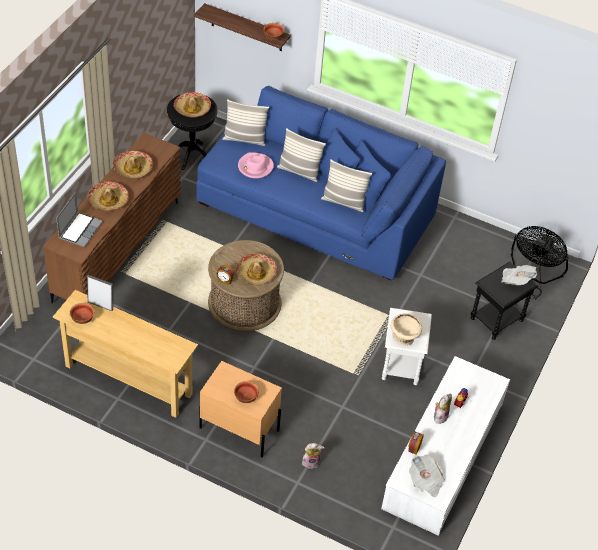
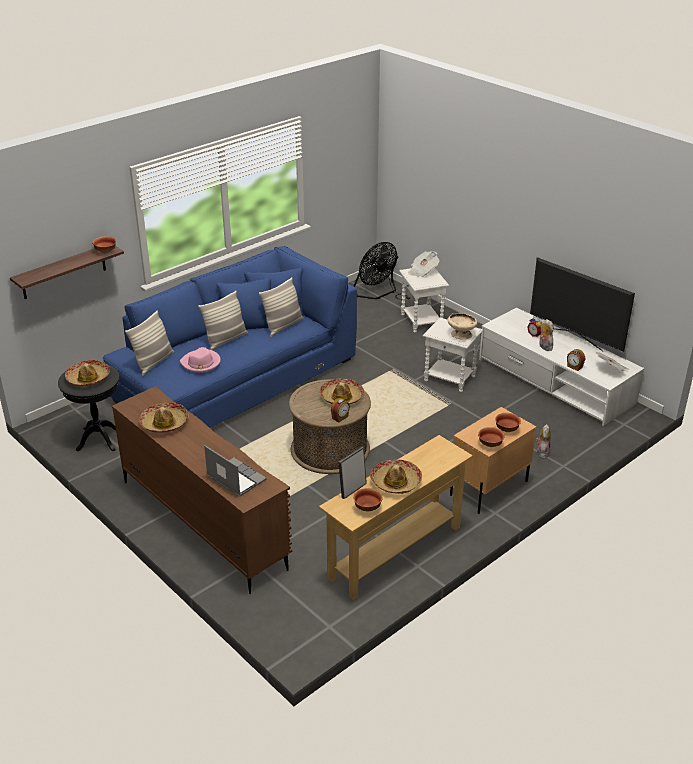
camera: 65 degrees left, 15 degrees down
hat [88,181,129,212] -> hat moved to [370,460,422,494]
black side table [470,262,539,340] -> white side table [399,268,449,332]
none -> bowl [478,427,505,447]
none -> television [530,257,635,352]

